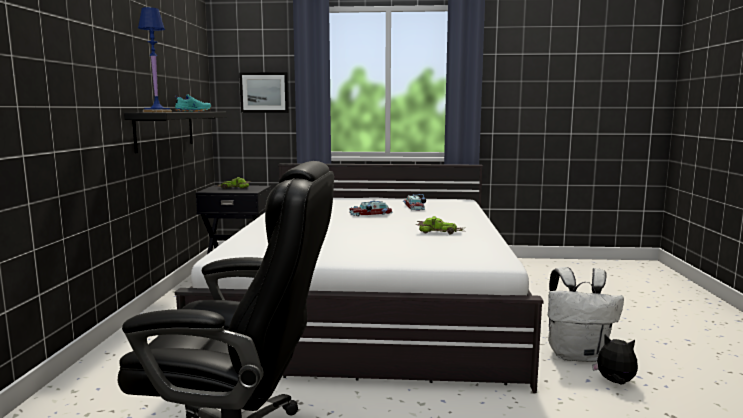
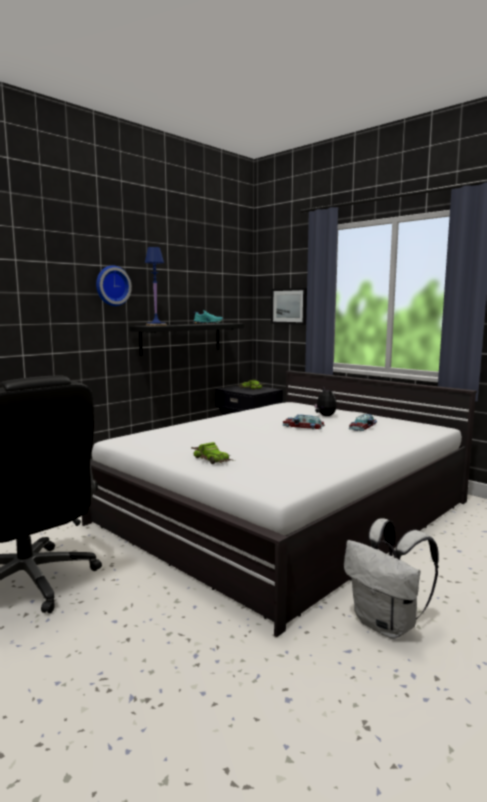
camera: 40 degrees right, 0 degrees up
toy car [416,216,463,234] -> toy car moved to [191,442,235,464]
plush toy [592,335,638,385] -> plush toy moved to [314,387,337,416]
none -> wall clock [96,266,132,306]

